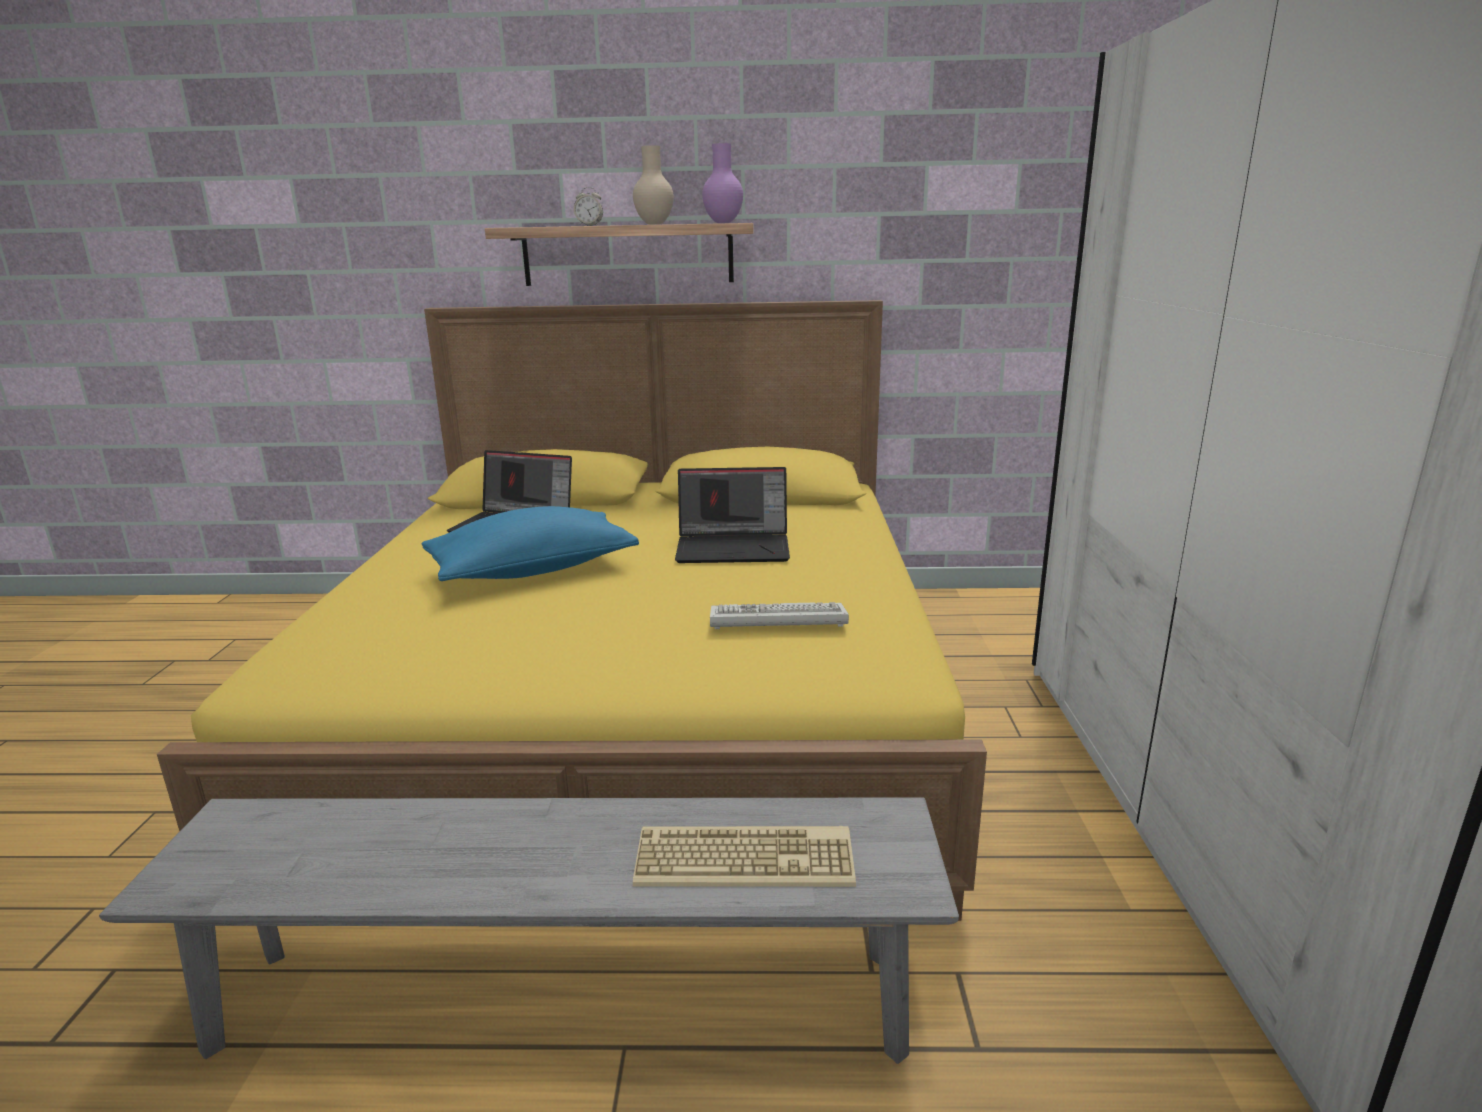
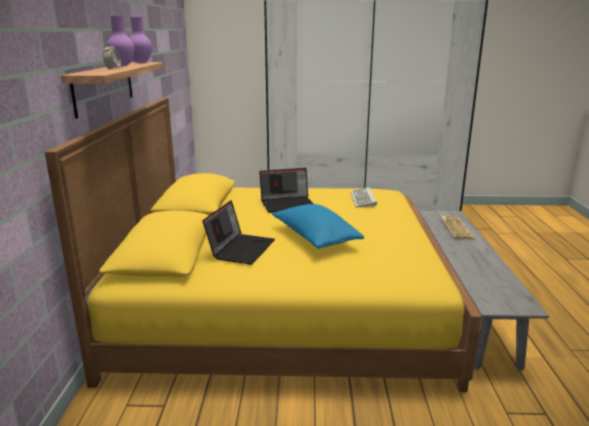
camera: 90 degrees left, 0 degrees up
beige vase [633,145,674,225] -> purple vase [107,16,135,66]
laptop [675,467,790,563] -> laptop turned 75 degrees clockwise [259,168,313,213]

